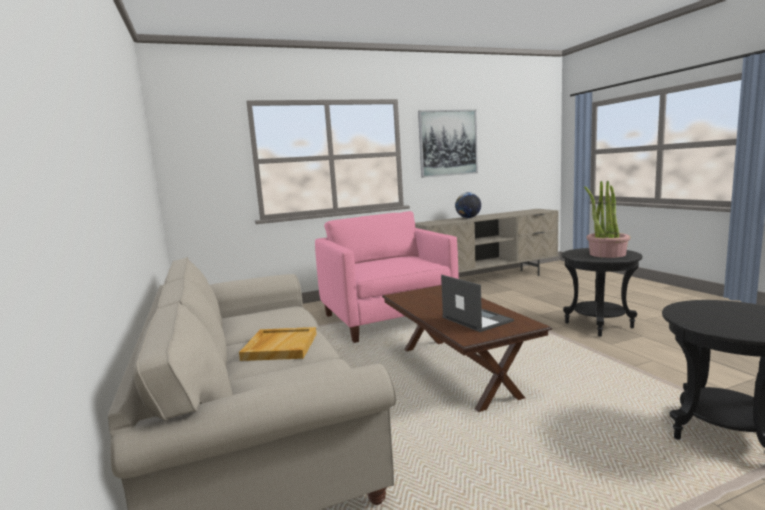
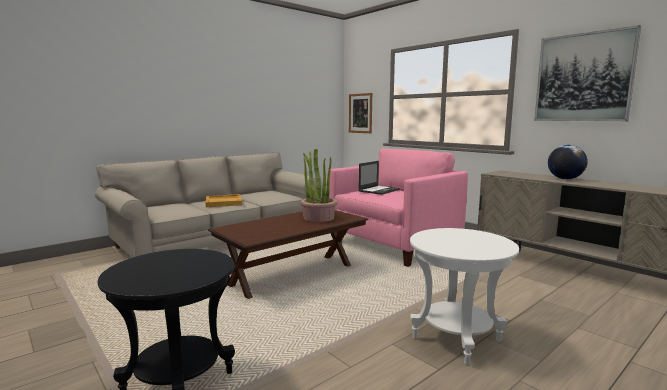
camera: 70 degrees right, 0 degrees up
laptop [441,275,514,332] -> laptop moved to [358,161,400,195]
black side table [562,248,643,337] -> white side table [410,228,519,365]
potted plant [584,181,631,258] -> potted plant moved to [301,148,338,222]
none -> picture [349,93,372,133]

